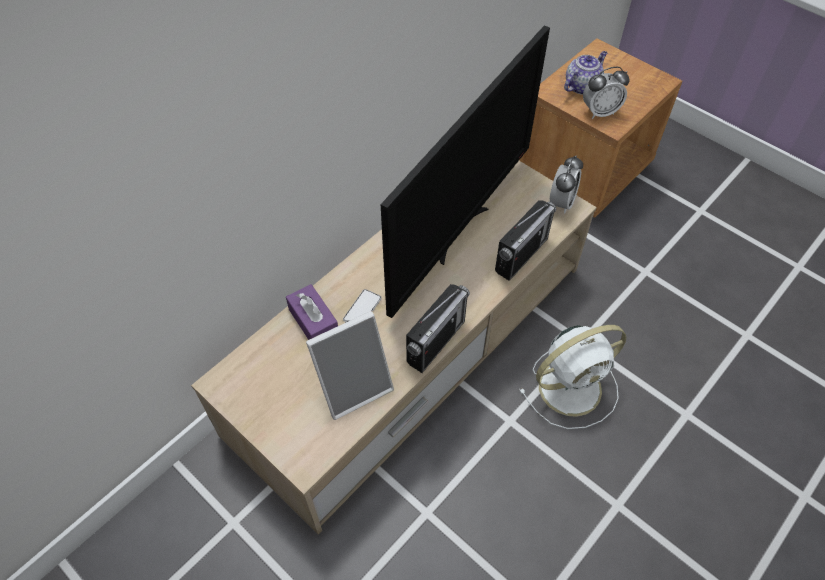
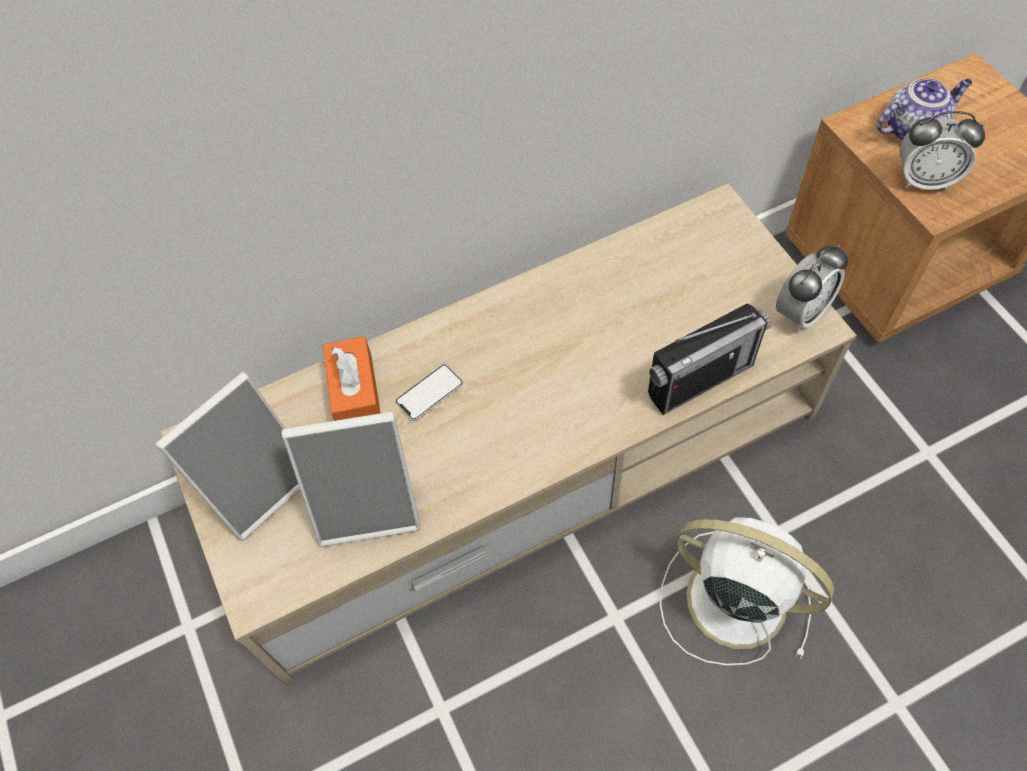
camera: 25 degrees right, 5 degrees up
purple tissue box [286,284,338,340] -> orange tissue box [323,336,381,421]
television [381,25,550,318] -> none
radio [406,284,470,373] -> none
white fan [519,325,626,429] -> white fan turned 150 degrees counterclockwise [660,517,834,666]
none -> picture frame [156,372,300,541]

